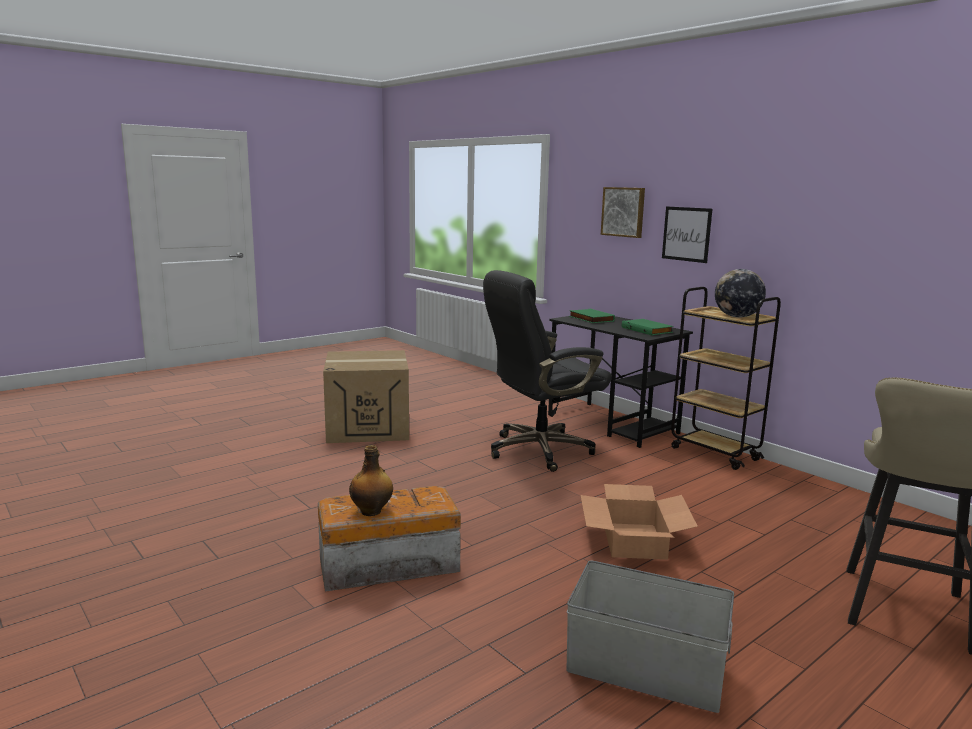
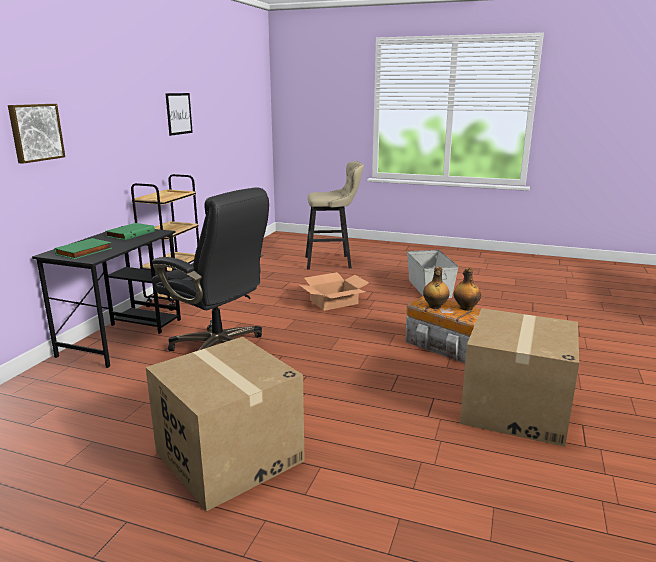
camera: 120 degrees left, 5 degrees up
picture [662,207,712,263] -> picture moved to [165,93,193,136]
globe [715,269,766,318] -> none
none -> bottle [423,267,450,309]
none -> cardboard box [460,308,579,447]

